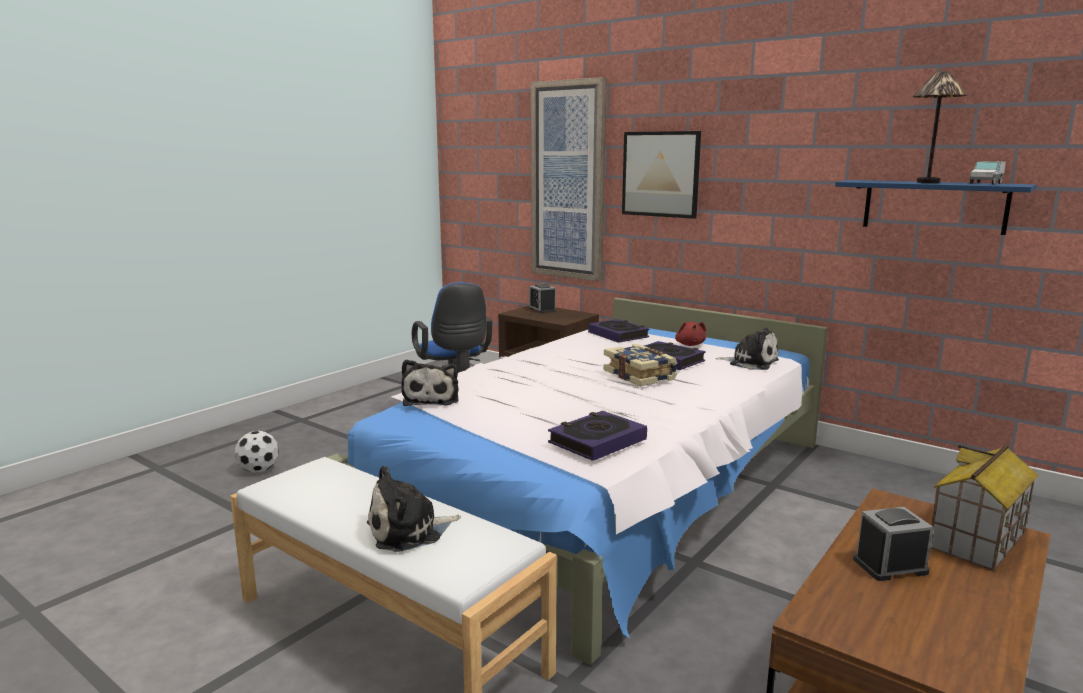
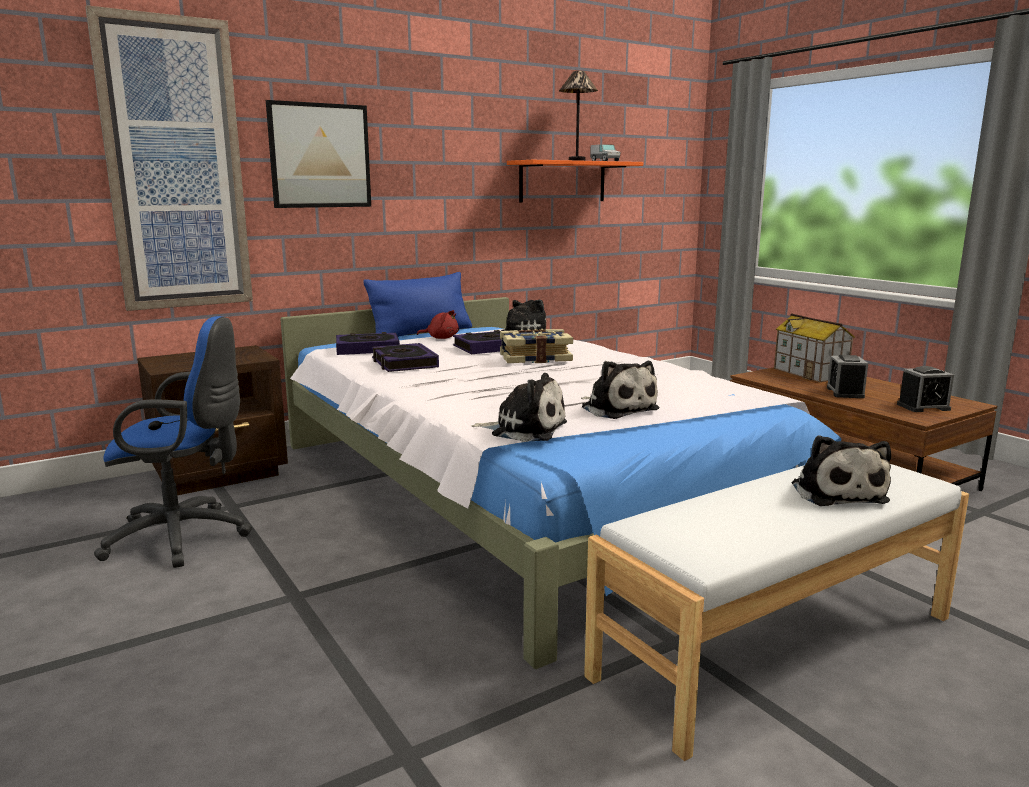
camera: 70 degrees left, 0 degrees up
football [235,431,279,473] -> none
alarm clock [529,284,556,313] -> alarm clock moved to [897,366,954,412]
book [548,411,647,461] -> book moved to [372,343,439,372]
blue shelf [835,180,1037,235] -> orange shelf [507,160,643,202]
none -> blue pillow [363,272,472,337]
none -> plush toy [581,361,660,419]

